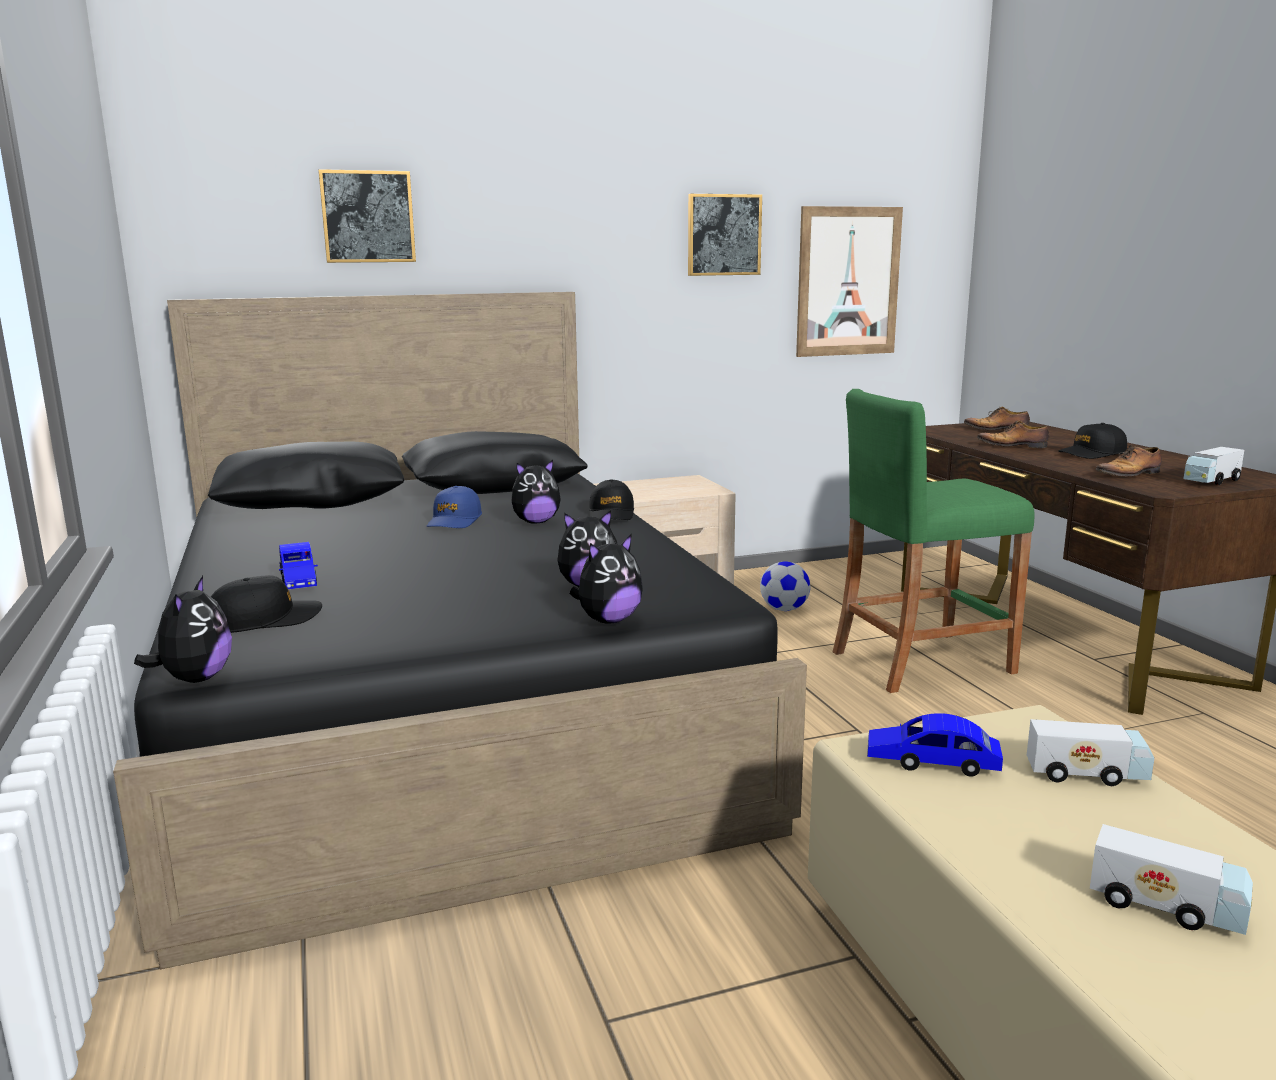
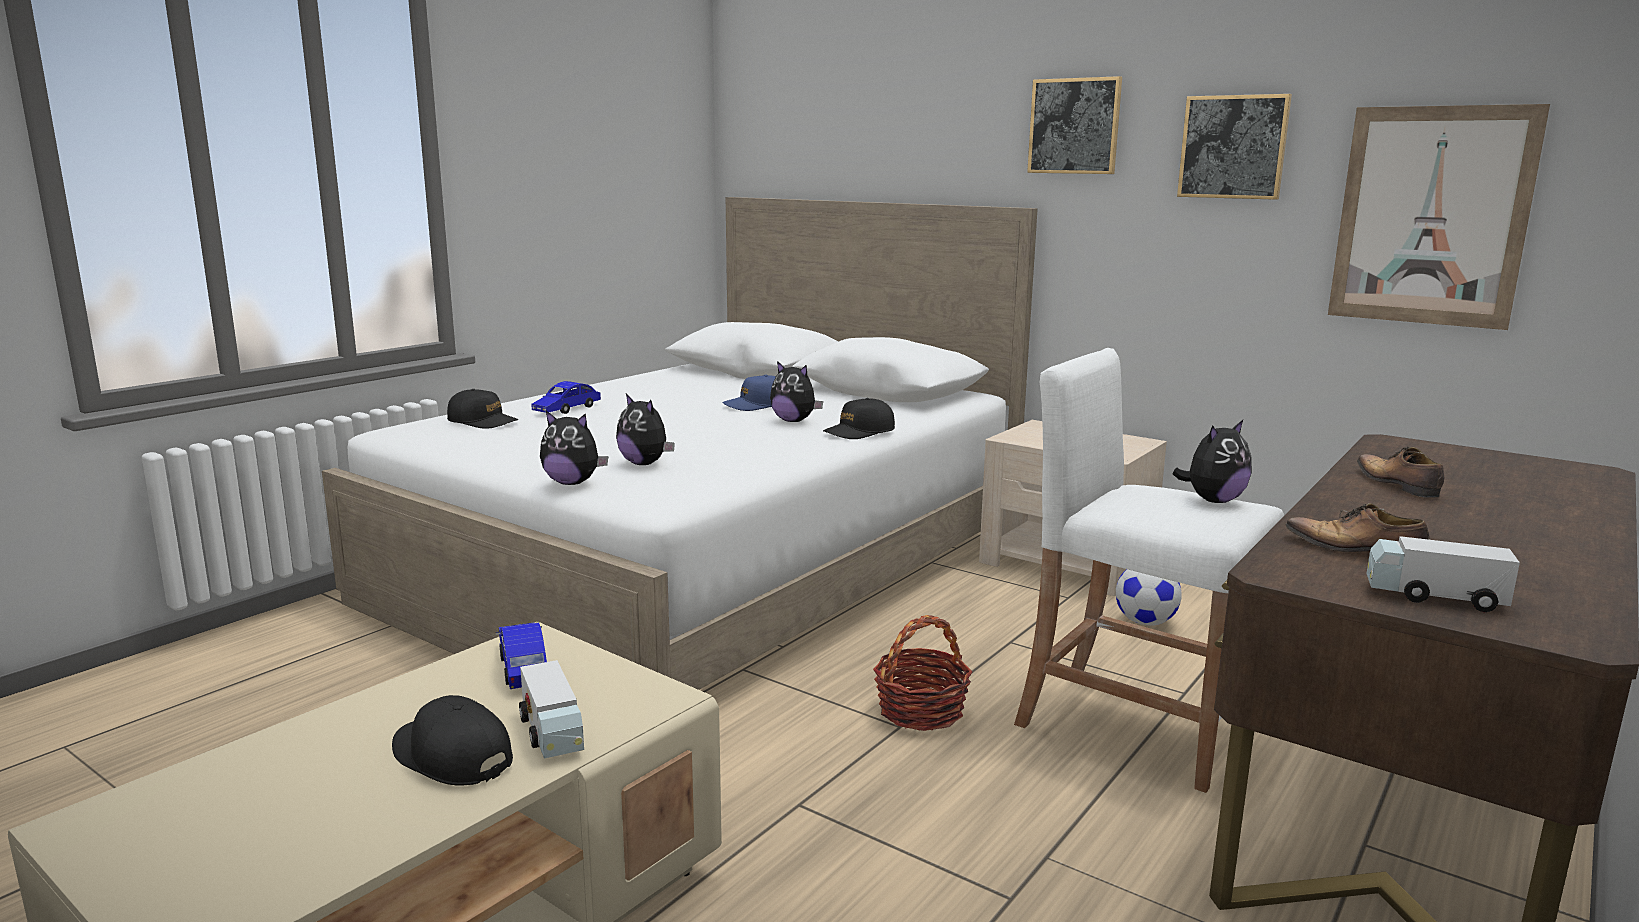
camera: 55 degrees right, 0 degrees up
black bed [113,292,807,969] -> white bed [322,197,1038,690]
plush toy [134,576,232,683] -> plush toy moved to [1173,420,1252,503]
picture [318,169,416,263] -> picture moved to [1027,76,1122,174]
green stool [833,389,1035,693] -> white stool [1014,348,1284,793]
shoe [964,407,1030,430] -> none
black cap [1058,423,1127,459] -> black cap moved to [392,695,513,786]
toy truck [1090,824,1253,935] -> none
none -> basket [873,615,972,731]

